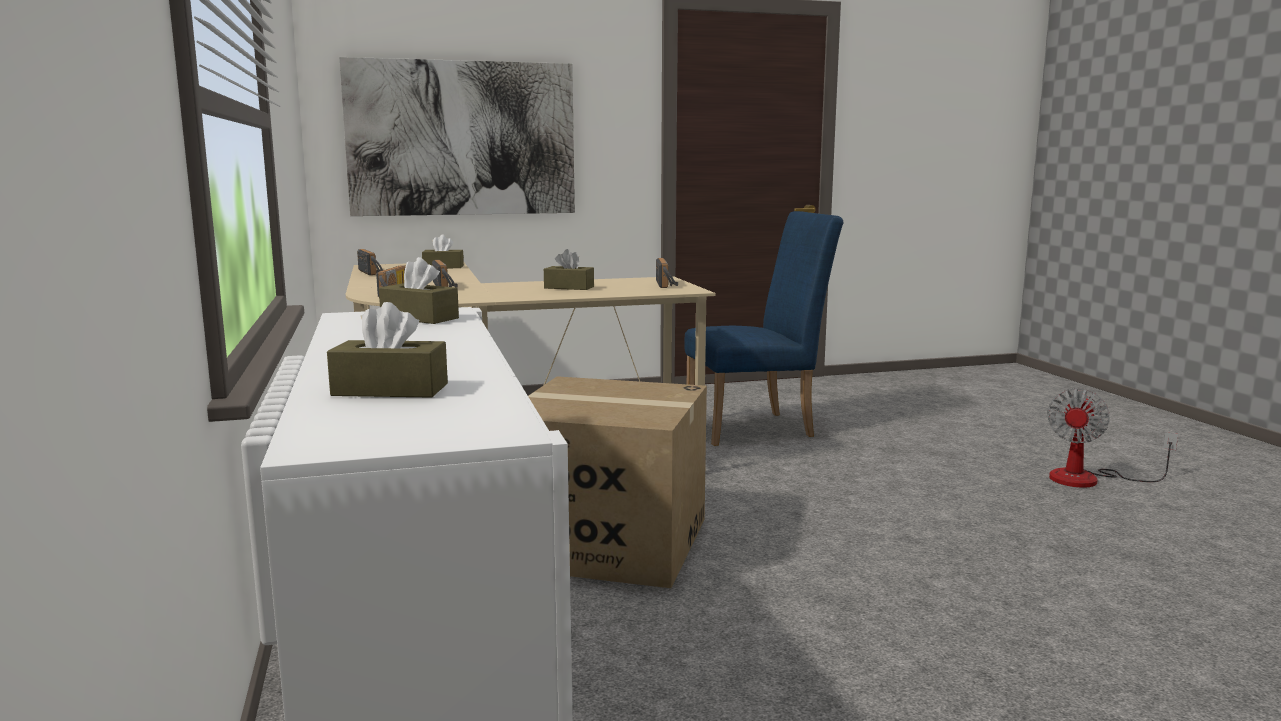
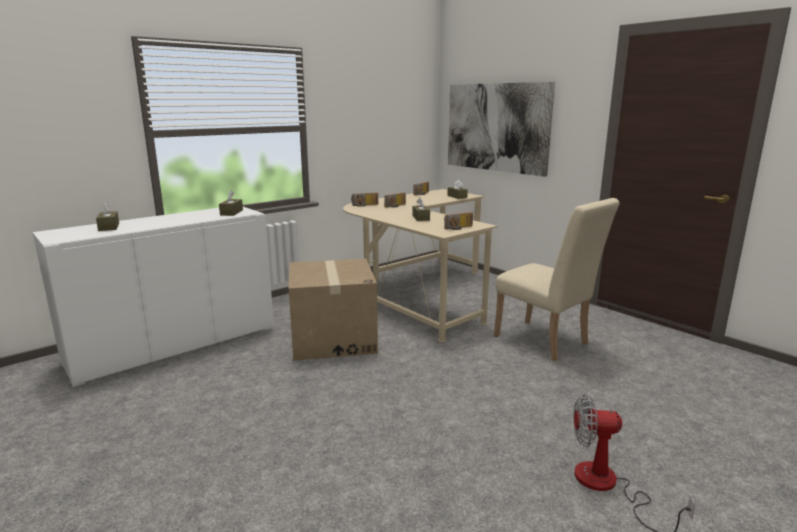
camera: 65 degrees right, 5 degrees up
blue chair [684,211,843,446] -> beige chair [494,198,620,361]

